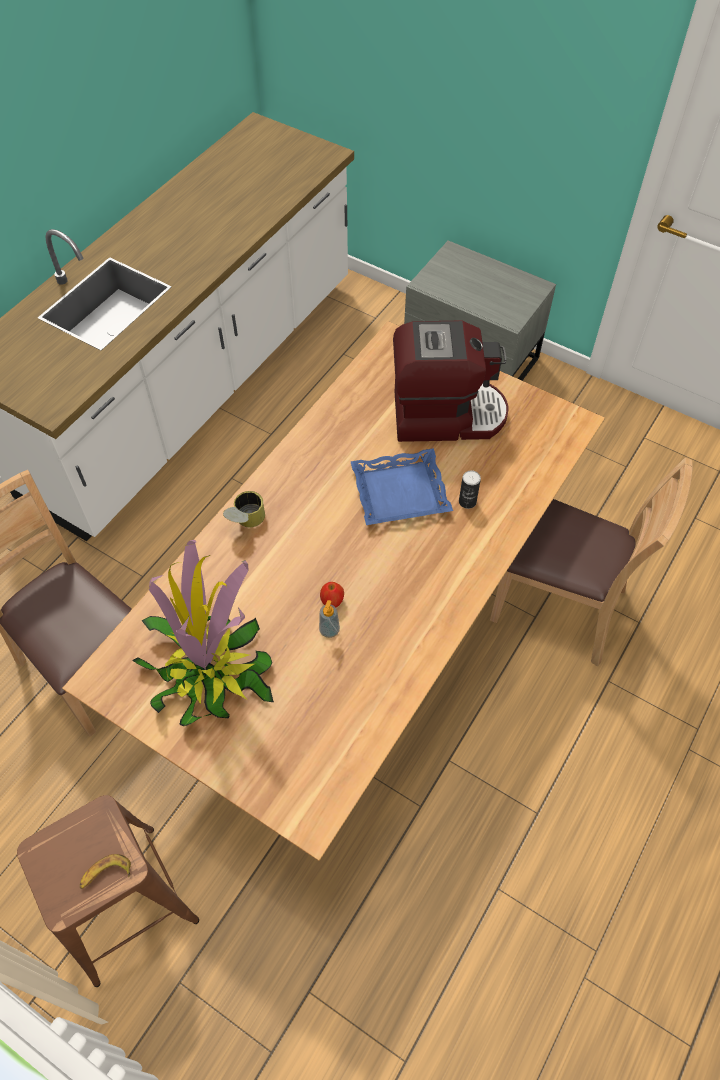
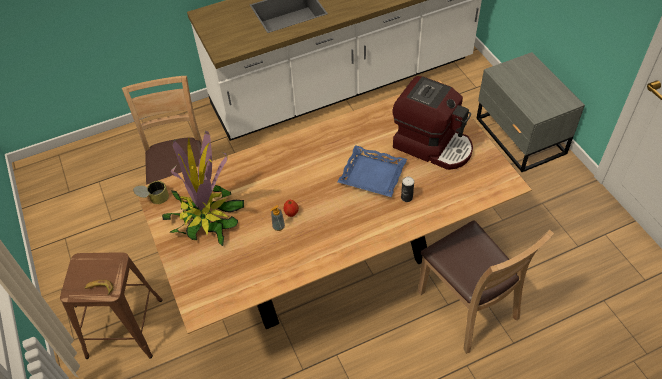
camera: 35 degrees right, 5 degrees down
can [223,491,265,527] -> can moved to [133,181,169,204]

